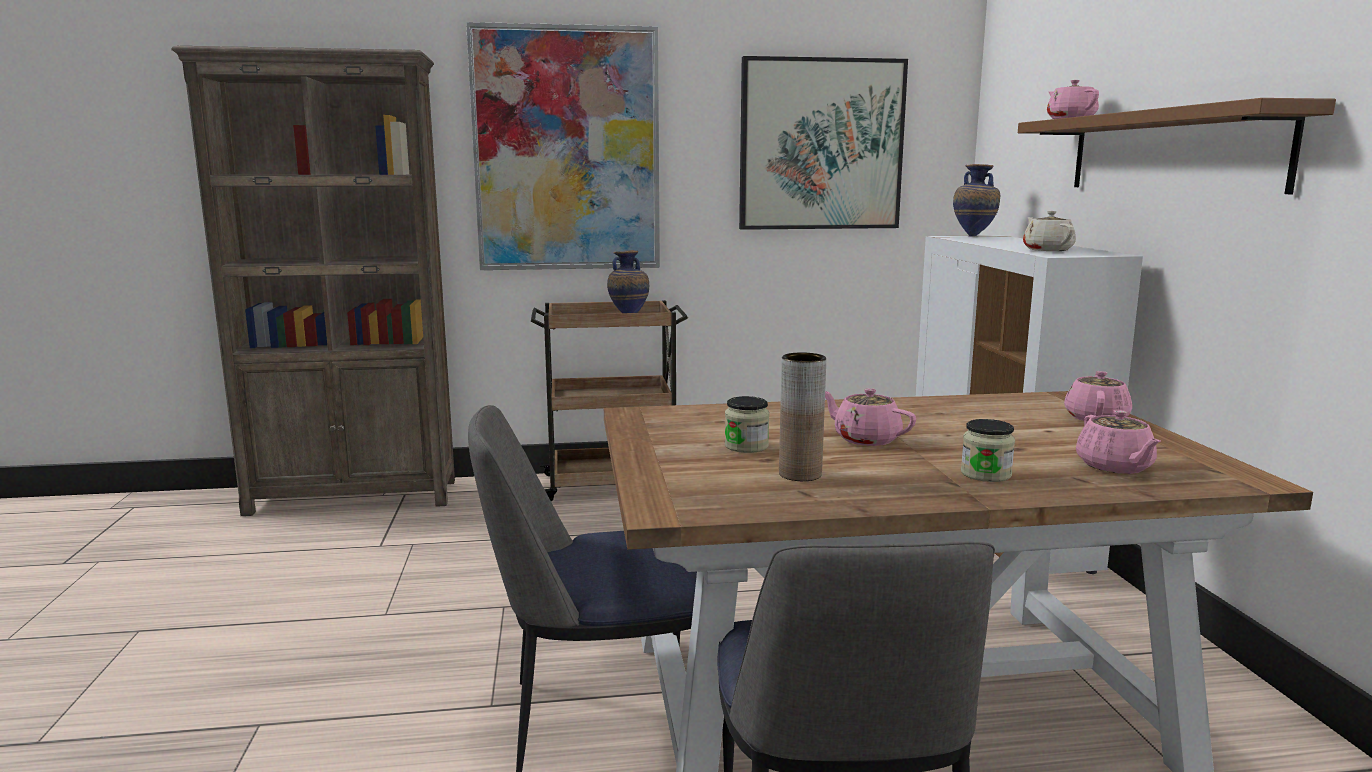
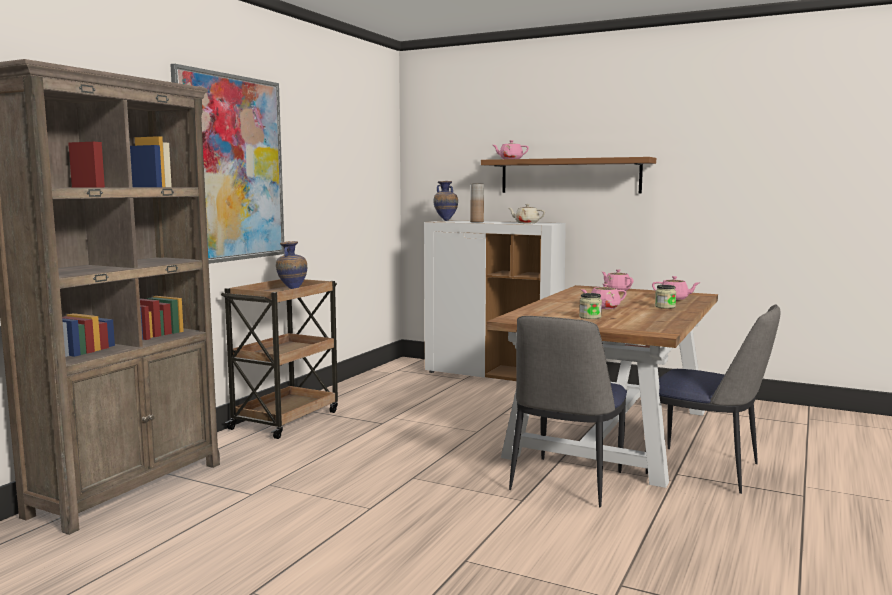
camera: 55 degrees left, 5 degrees down
picture [739,56,908,230] -> none
brown vase [779,352,826,481] -> brown vase moved to [470,184,484,222]

